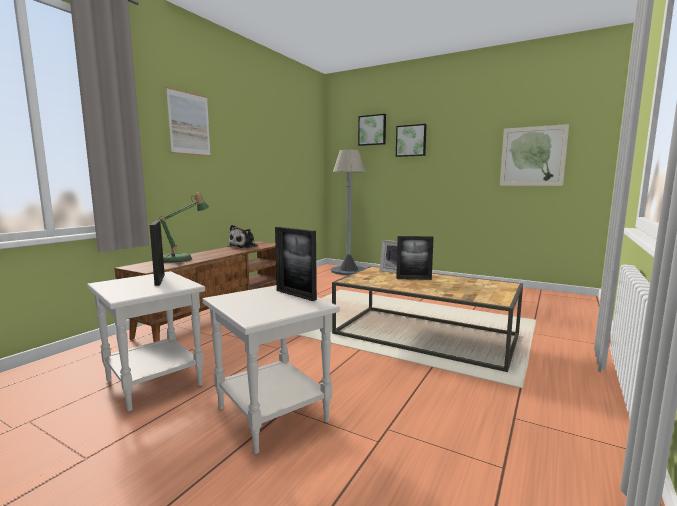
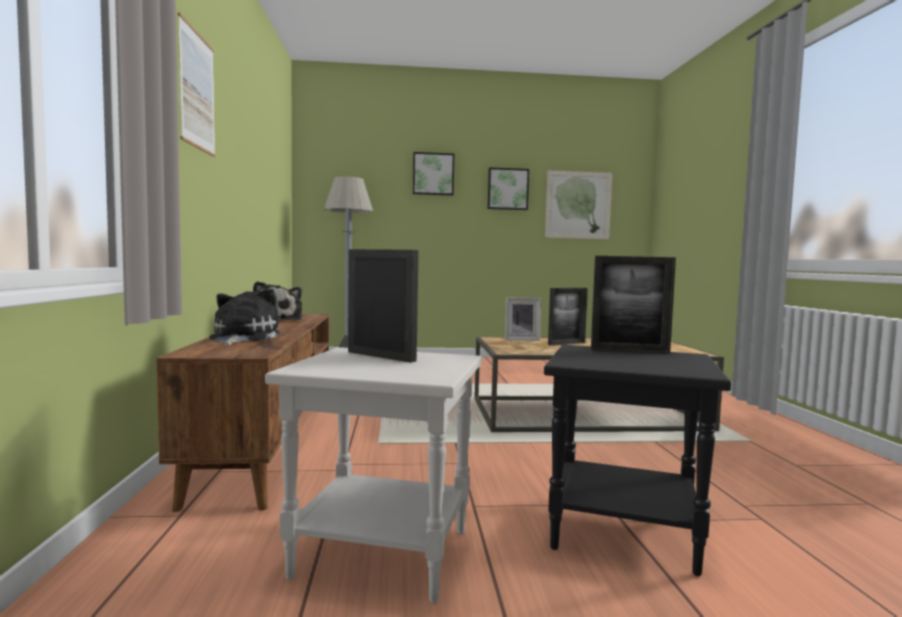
camera: 35 degrees left, 5 degrees down
table lamp [160,193,209,263] -> plush toy [209,288,280,345]
white side table [203,285,340,454] -> black side table [544,345,731,576]
picture [358,114,386,146] -> picture moved to [488,168,529,210]

